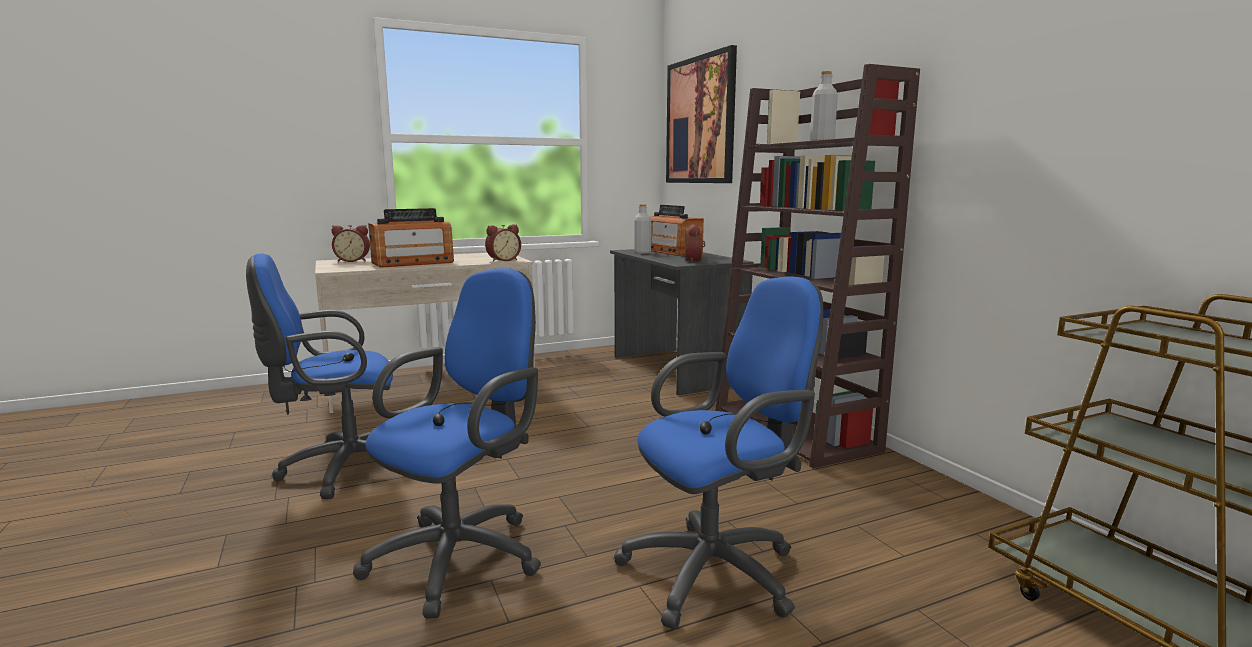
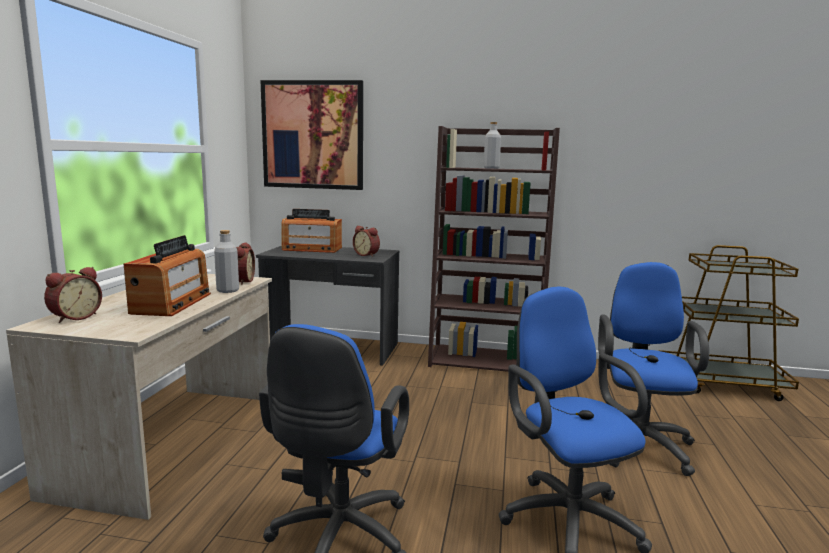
camera: 55 degrees left, 0 degrees up
grey bottle [634,204,651,254] -> grey bottle moved to [214,230,239,293]

